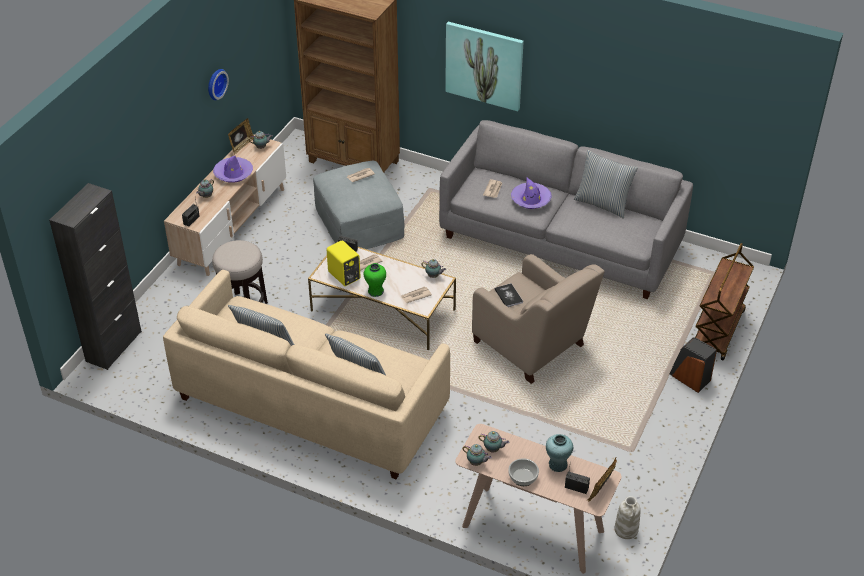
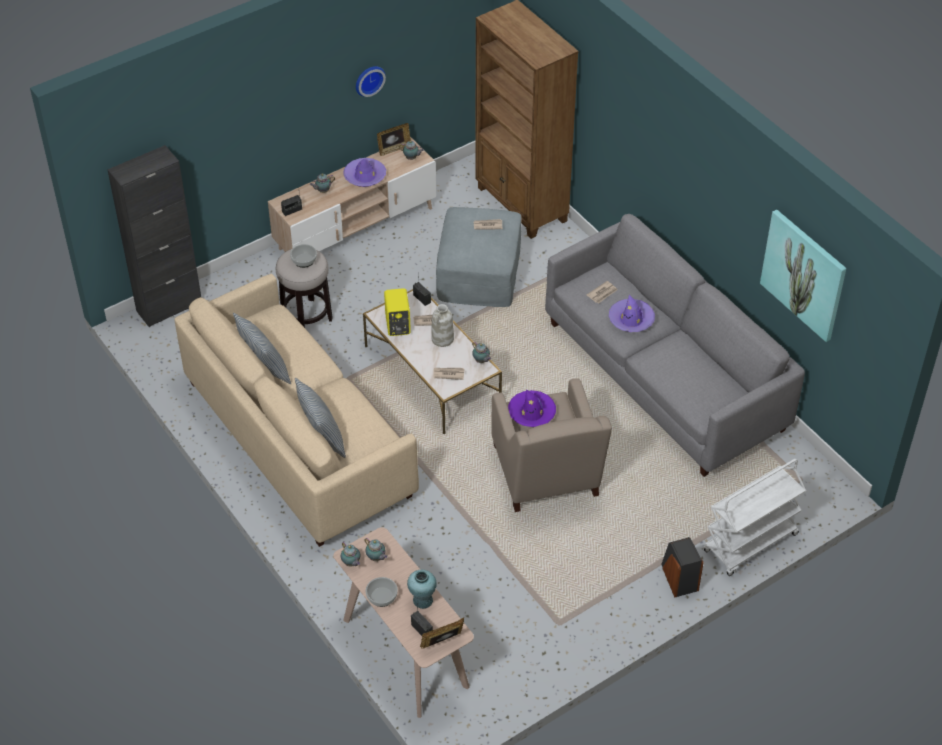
camera: 30 degrees right, 5 degrees up
green vase [364,263,386,297] -> none
picture [445,22,524,111] -> picture moved to [760,210,846,342]
book [494,283,523,307] -> purple hat [508,390,556,427]
pillow [574,150,638,219] -> none
white vase [614,496,641,539] -> white vase moved to [431,304,454,347]
brown cart [695,243,754,361] -> white cart [703,459,806,576]
none -> bowl [290,244,317,268]

